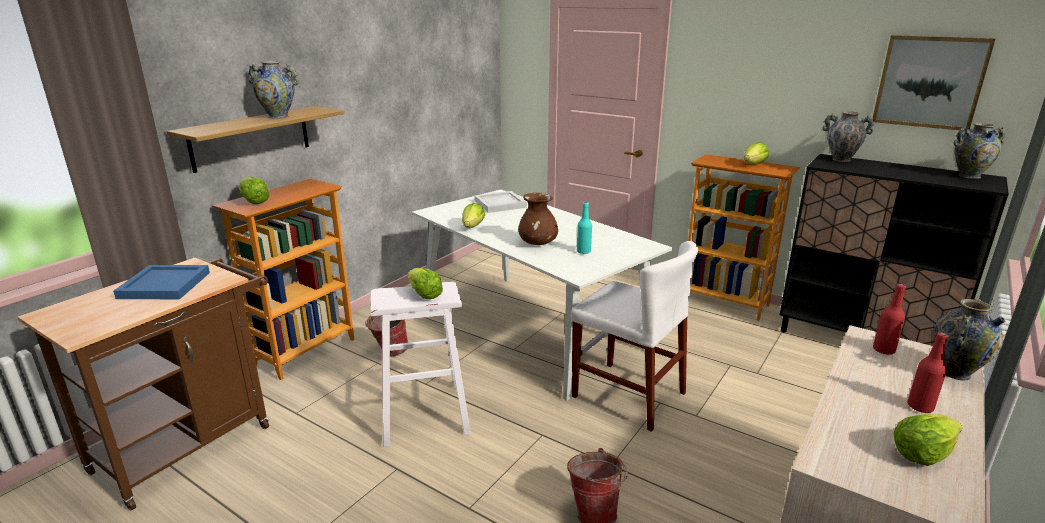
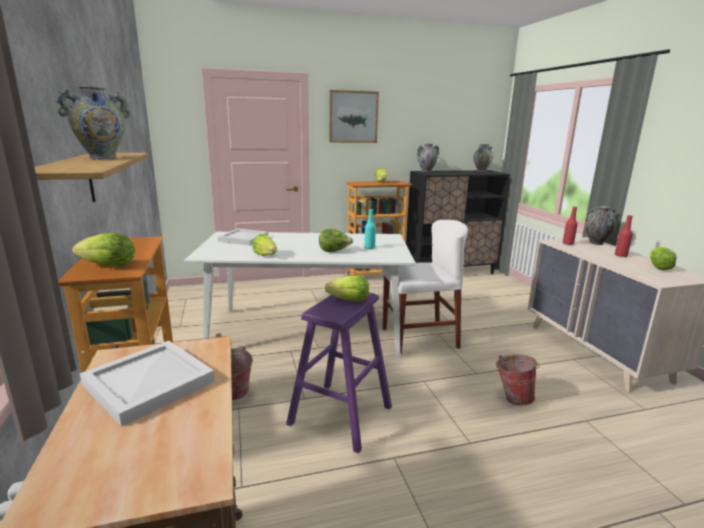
camera: 50 degrees left, 5 degrees down
blue tray [113,265,210,299] -> white tray [80,341,215,427]
white stool [370,282,471,447] -> purple stool [286,292,392,453]
brown vase [518,193,558,245] -> lettuce [319,229,353,252]
picture [873,35,995,130] -> picture moved to [330,90,379,143]

